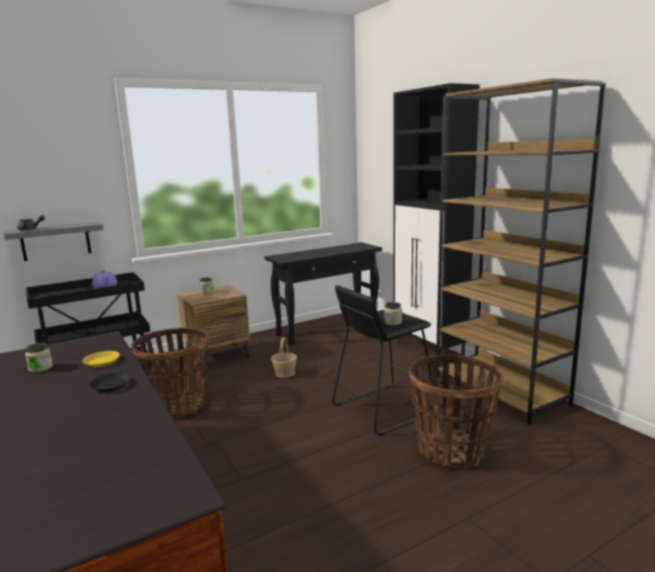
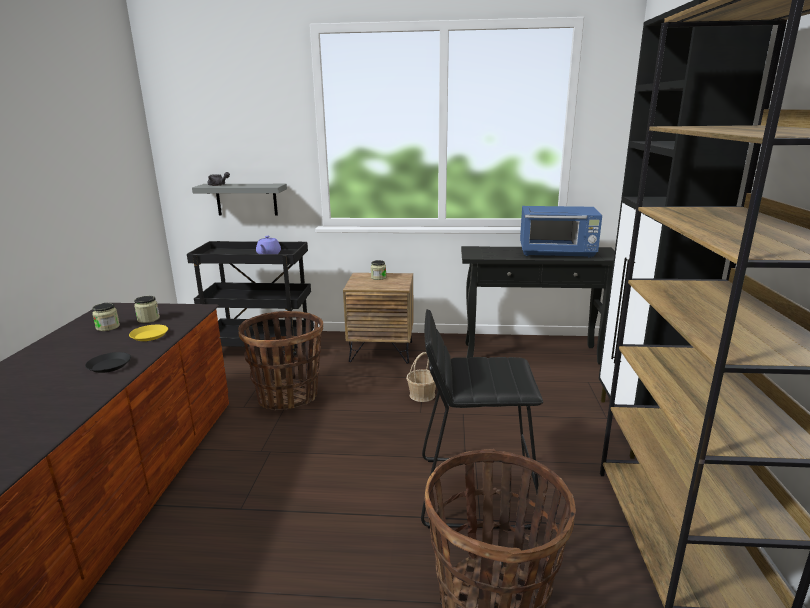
camera: 35 degrees right, 5 degrees up
jar [384,302,402,325] -> jar moved to [134,296,160,323]
none -> blue microwave [520,206,602,258]

